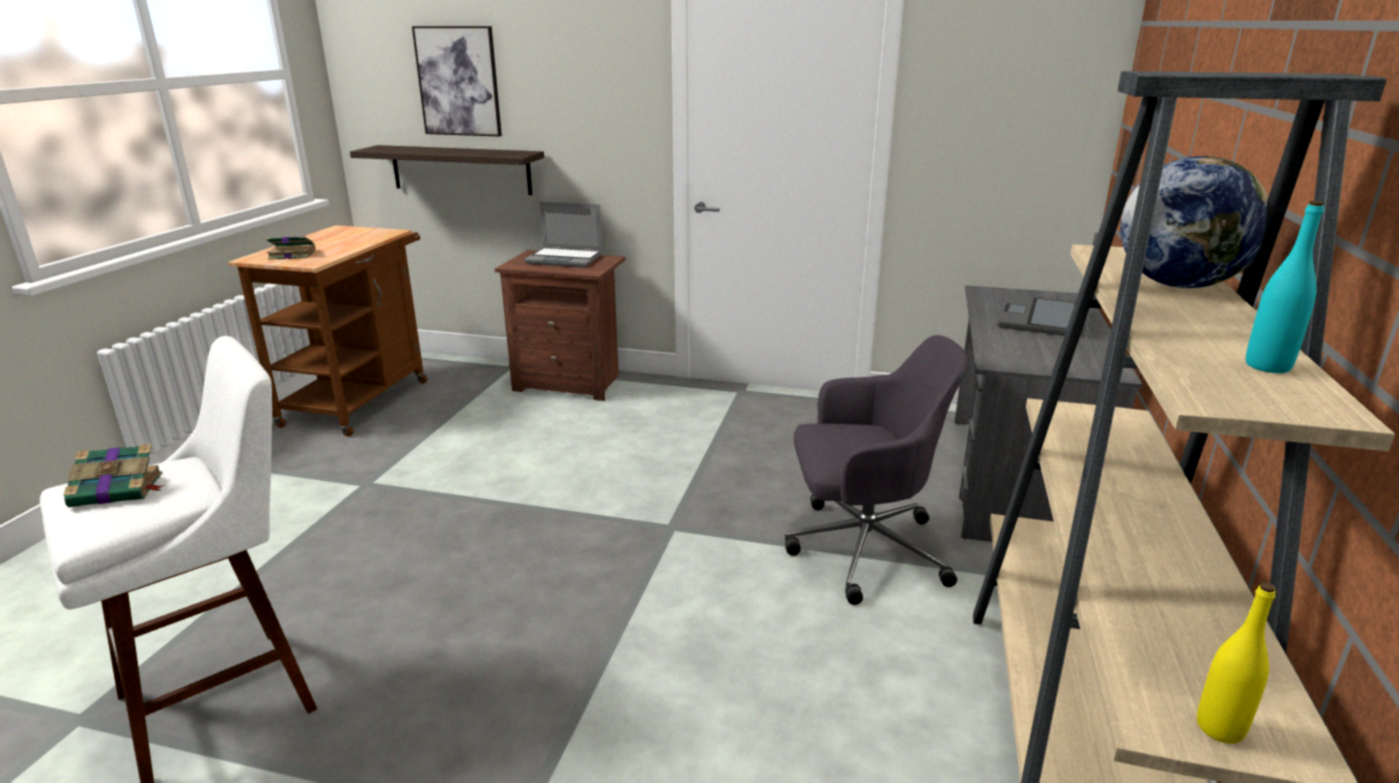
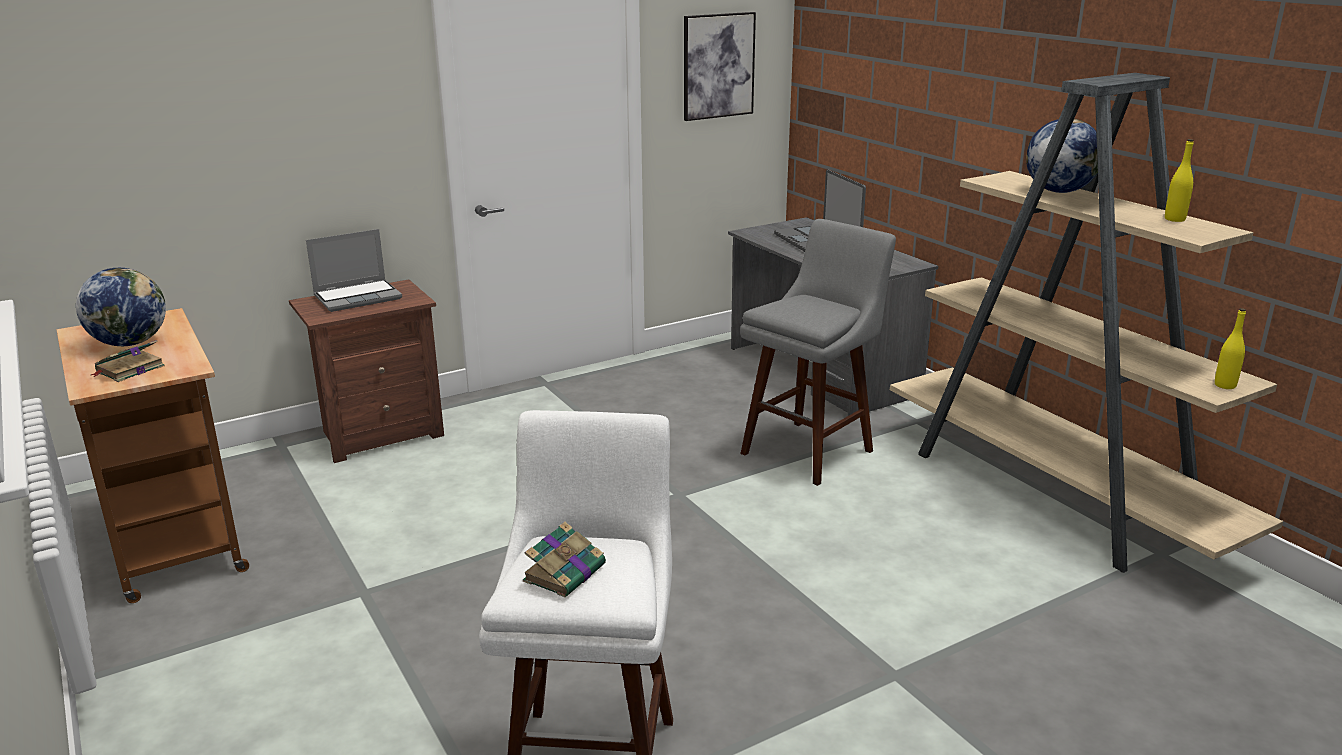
camera: 45 degrees left, 0 degrees up
shelf [350,145,544,195] -> none
picture [412,26,502,137] -> picture moved to [684,12,756,121]
grey office chair [785,335,968,605] -> grey stool [740,219,896,486]
turquoise bottle [1246,201,1324,373] -> yellow bottle [1165,139,1194,222]
none -> globe [76,268,166,346]

